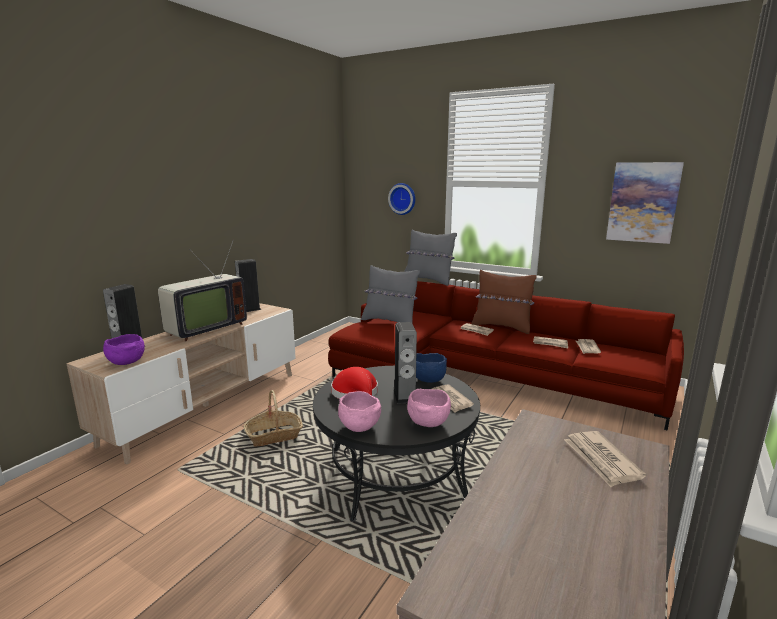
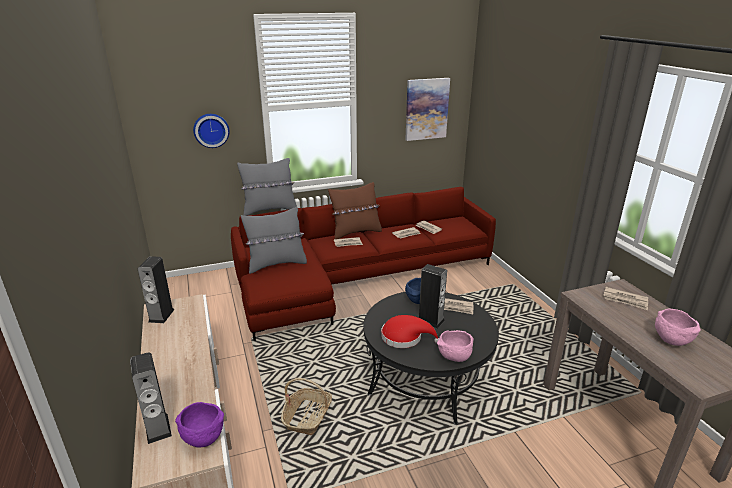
camera: 50 degrees left, 10 degrees up
television [158,241,247,342] -> none
pink bowl [407,389,451,427] -> pink bowl moved to [655,309,701,346]

